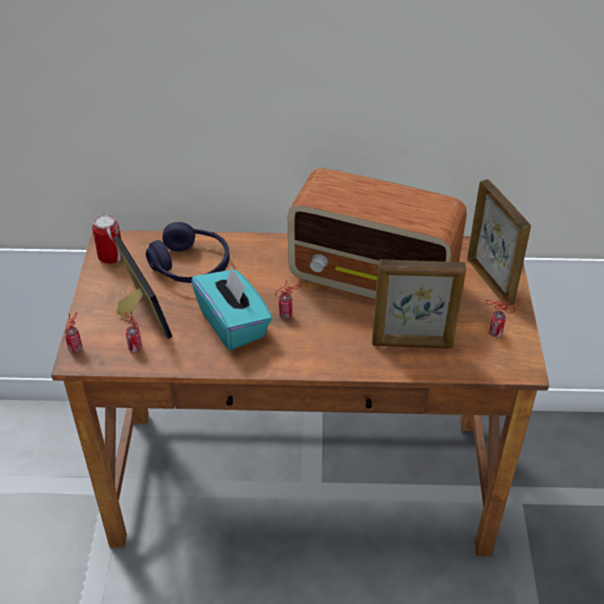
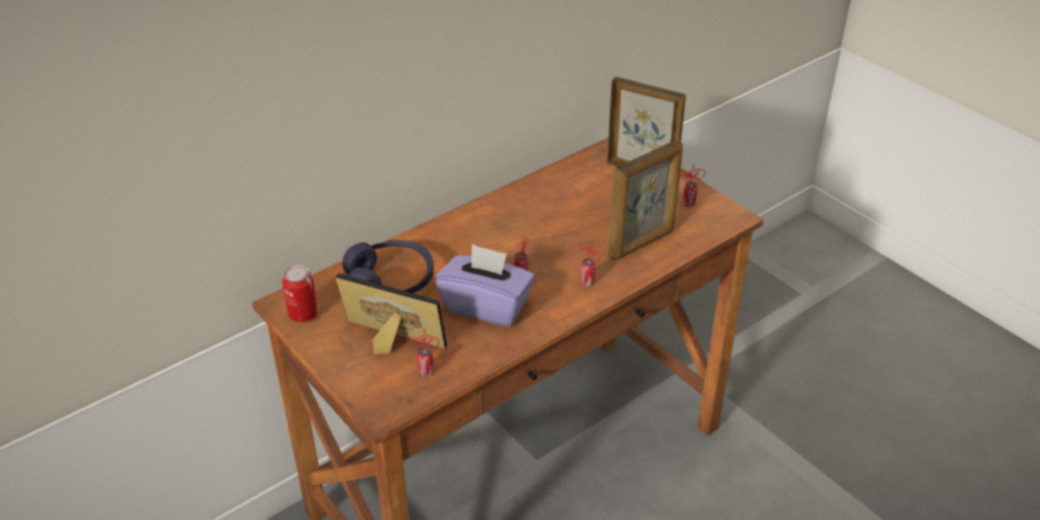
camera: 40 degrees left, 5 degrees down
can [65,312,82,353] -> can moved to [579,240,600,286]
turquoise tissue box [191,265,272,350] -> purple tissue box [435,244,535,327]
radio [288,168,467,299] -> none

